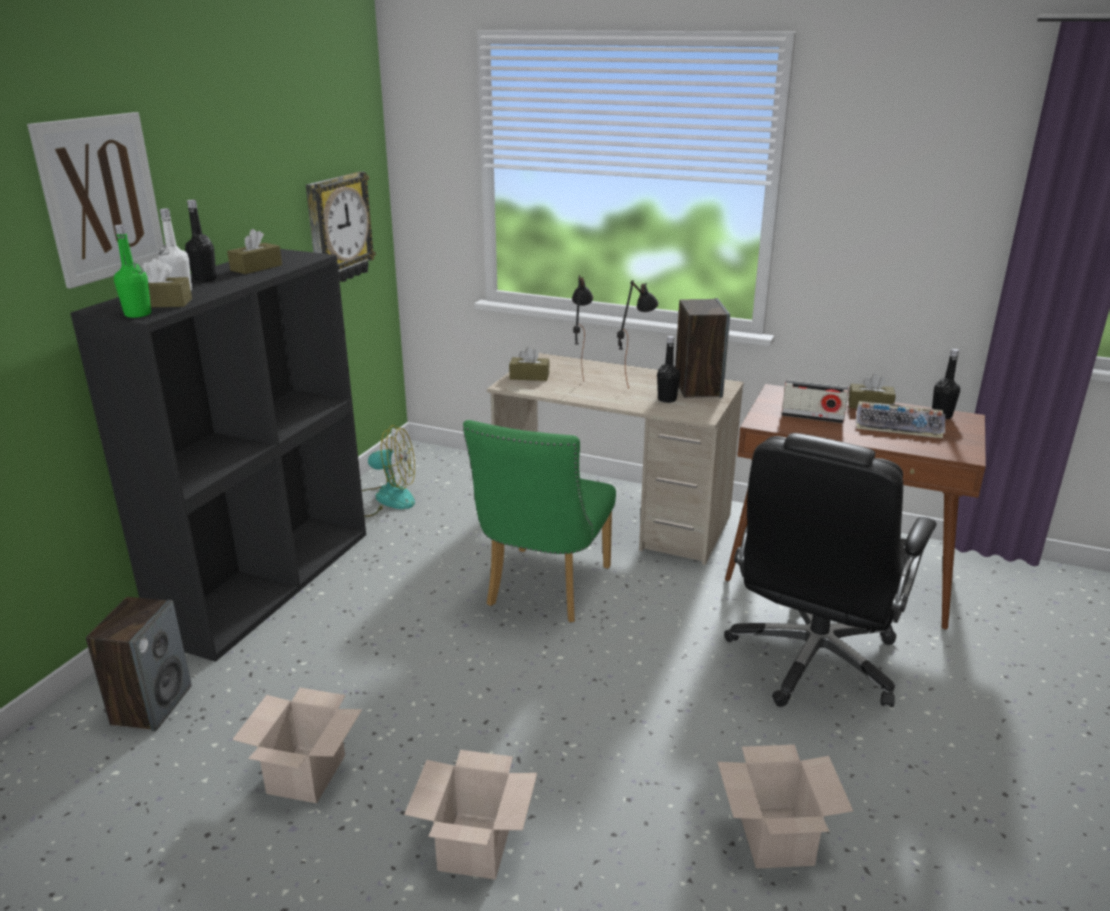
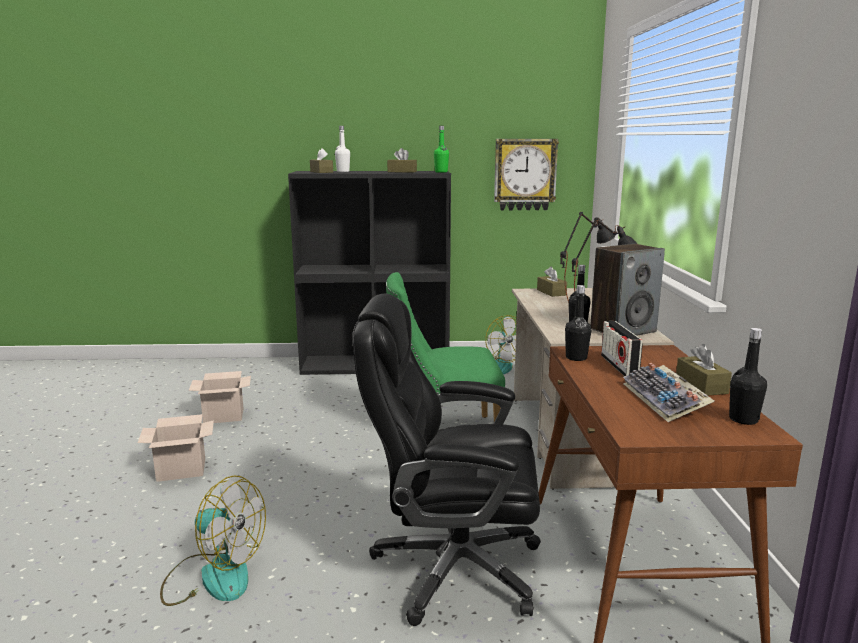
camera: 65 degrees right, 10 degrees down
picture [27,112,164,289] -> none
speaker [86,597,192,732] -> none
green bottle [114,224,151,318] -> green bottle moved to [434,126,449,173]
black bottle [185,200,216,282] -> black bottle moved to [565,285,592,361]
cardboard box [718,745,853,868] -> fan [160,475,266,606]

